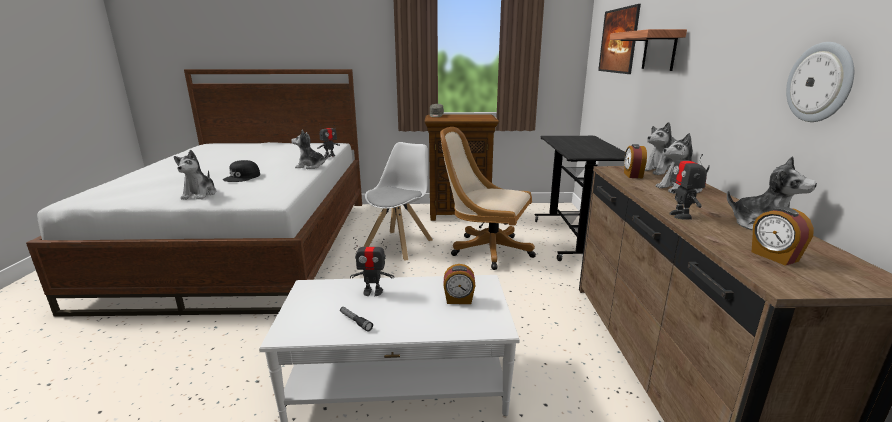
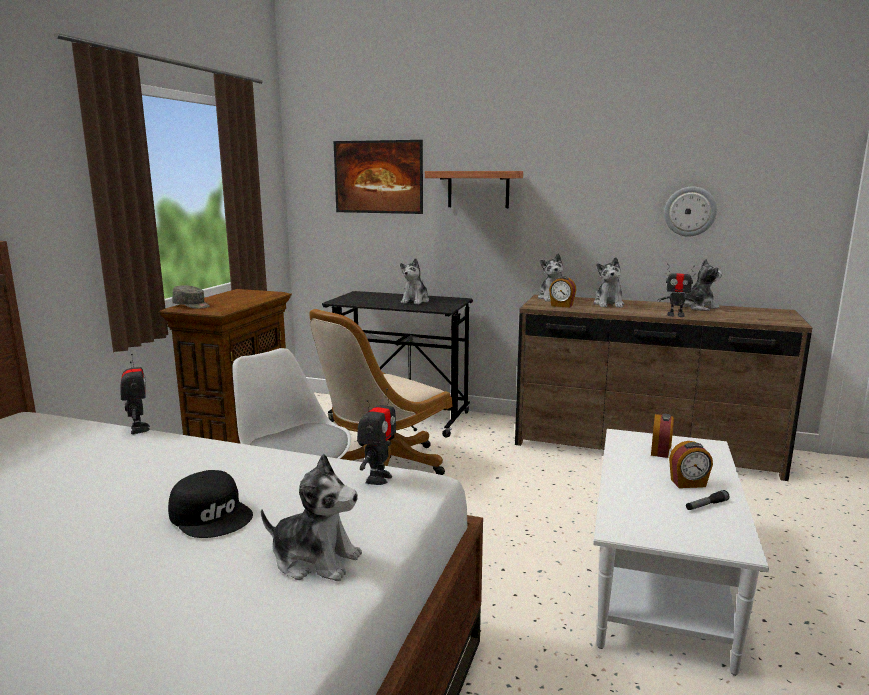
camera: 70 degrees left, 5 degrees down
plush toy [291,130,329,169] -> plush toy moved to [400,258,429,305]
toy robot [350,237,394,296] -> toy robot moved to [357,388,396,485]
alarm clock [752,207,814,266] -> alarm clock moved to [669,441,713,488]

